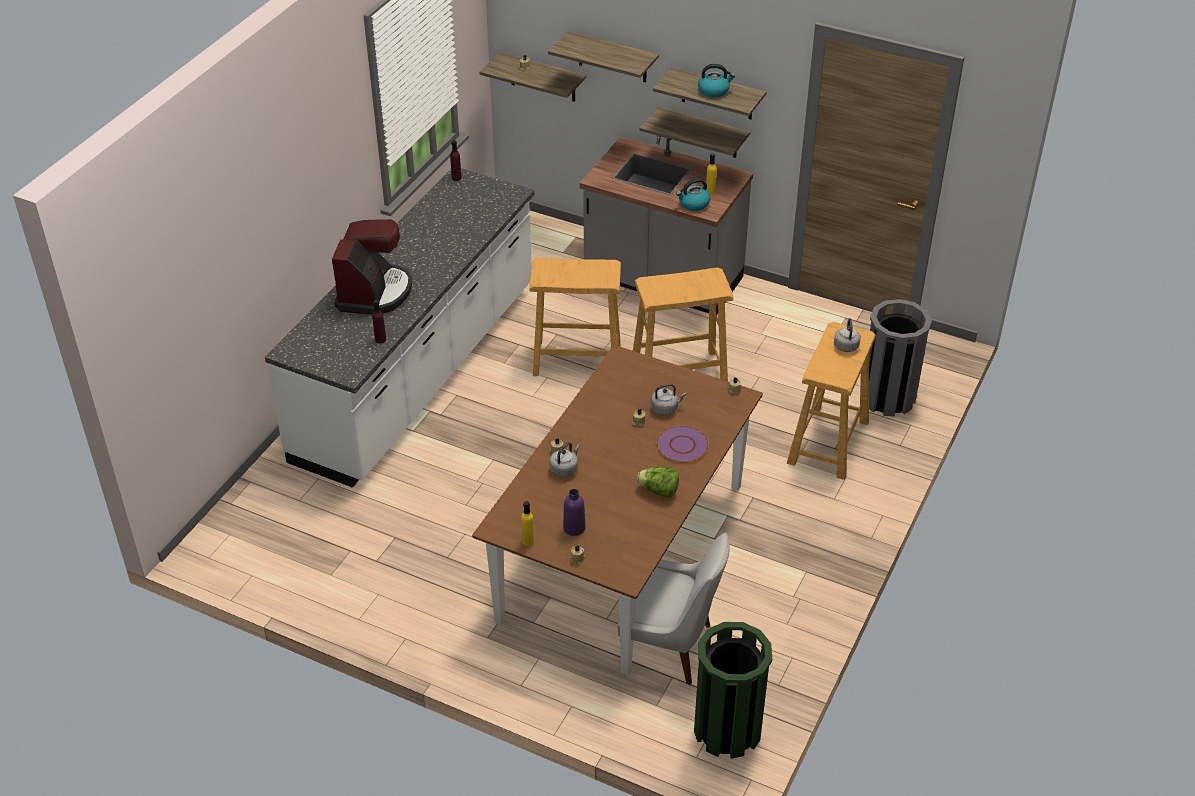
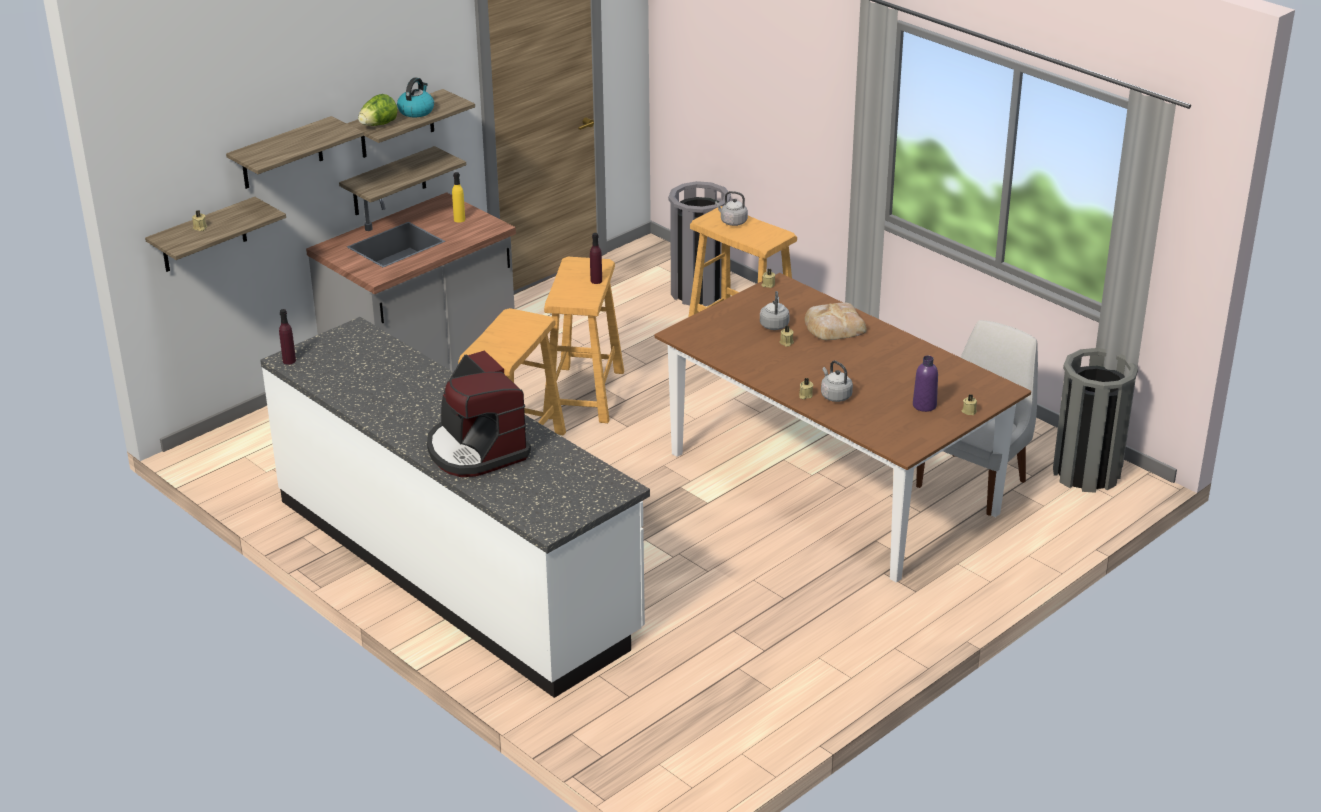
camera: 70 degrees left, 10 degrees down
coffee machine [332,219,412,315] -> coffee machine turned 150 degrees counterclockwise [427,351,531,477]
purple bottle [372,300,386,343] -> purple bottle moved to [590,233,602,284]
yellow bottle [521,501,534,546] -> none
lettuce [637,467,679,498] -> lettuce moved to [358,94,398,126]
purple plate [657,426,709,462] -> bread [805,303,867,340]
kettle [676,178,710,211] -> none
green trash can [694,622,772,759] -> grey trash can [1053,348,1138,493]

